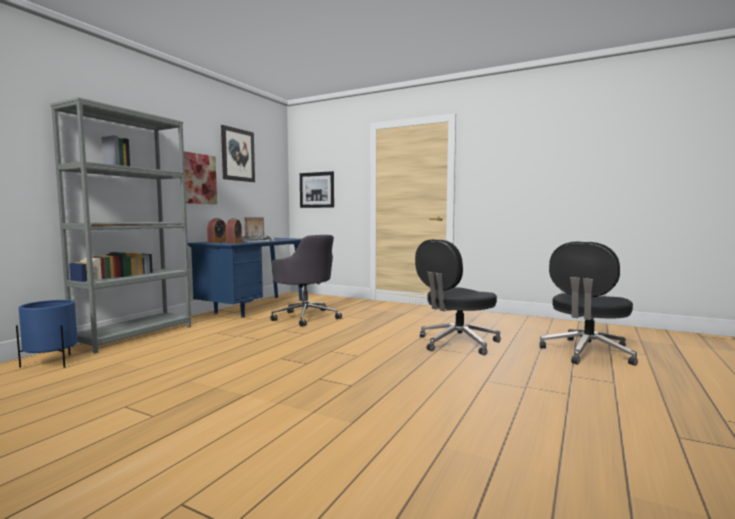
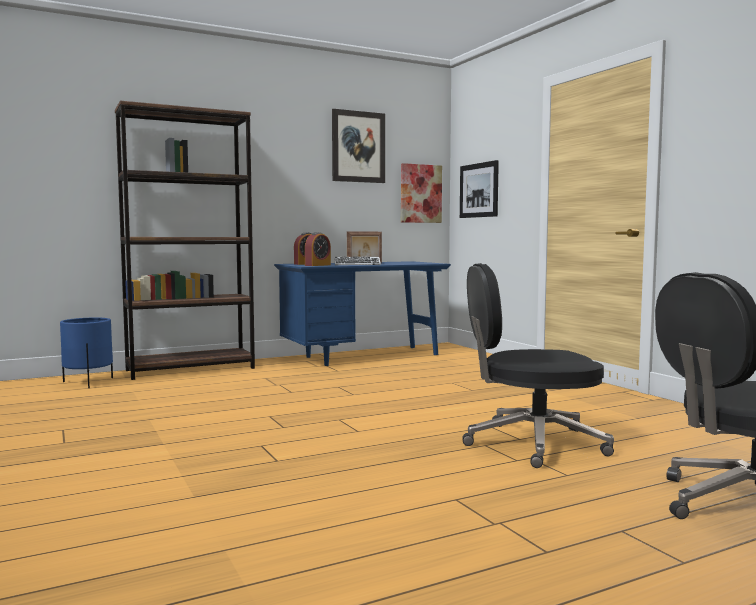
camera: 35 degrees right, 0 degrees up
grey bookcase [50,97,191,353] -> brown bookcase [115,101,255,380]
picture [184,151,217,204] -> picture moved to [401,163,442,223]
grey office chair [270,235,342,326] -> none

